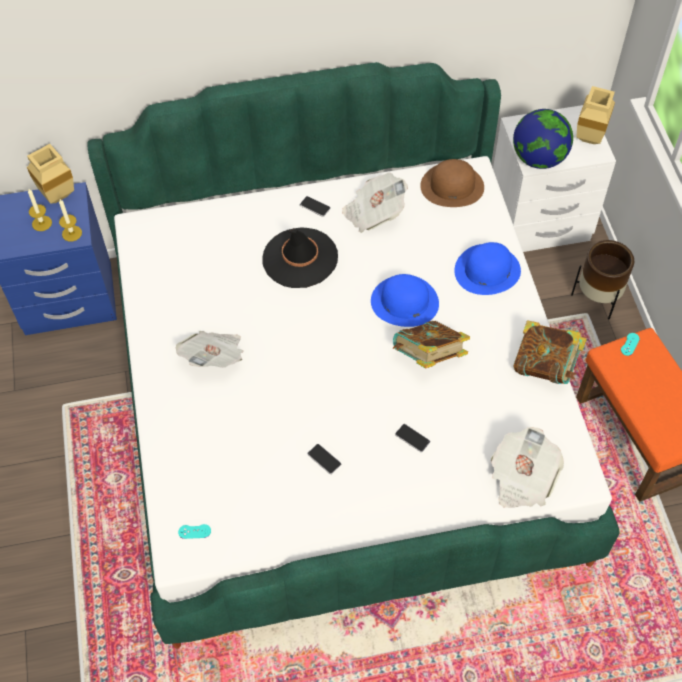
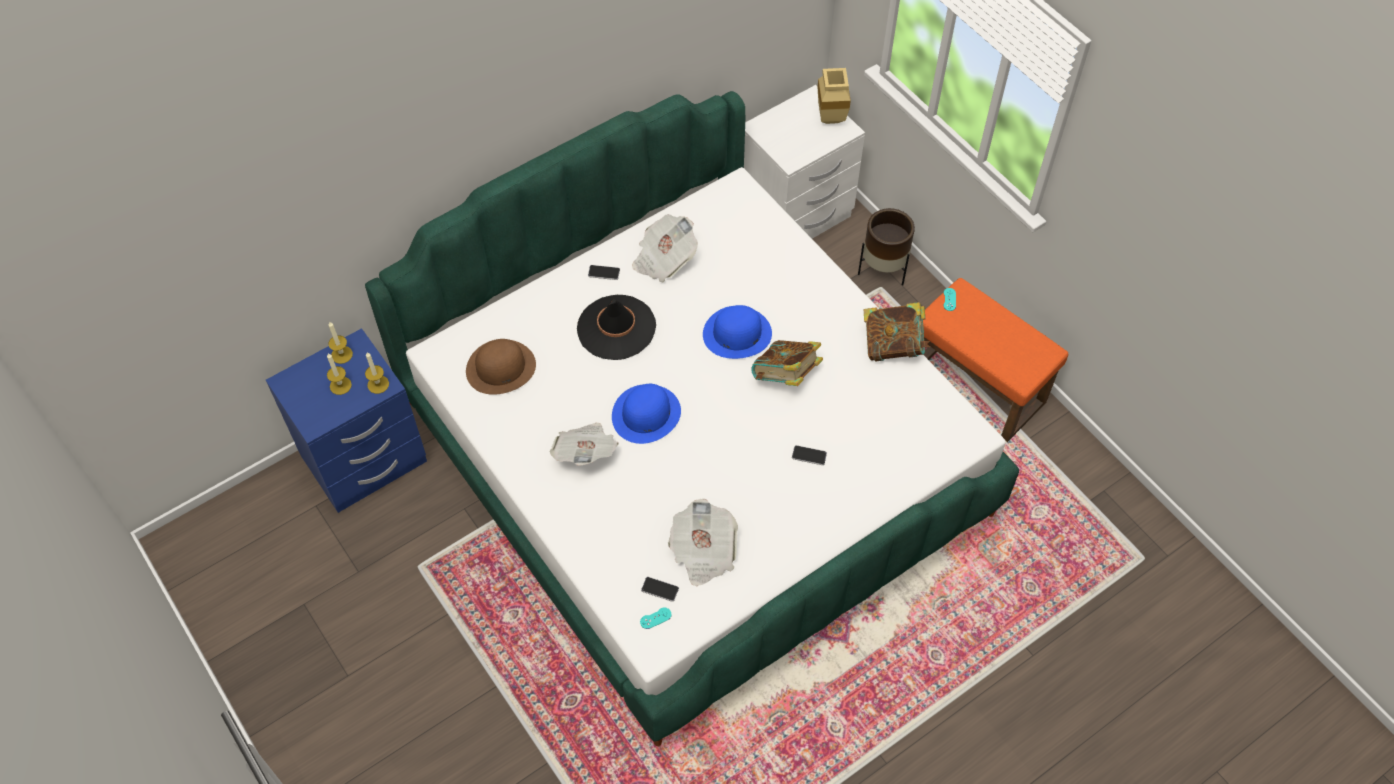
camera: 25 degrees left, 0 degrees up
beige vase [27,144,74,204] -> candle [328,321,353,364]
phone [307,444,341,474] -> phone moved to [641,577,679,602]
brown hat [420,159,484,207] -> brown hat moved to [466,339,536,395]
blue hat [454,242,521,295] -> blue hat moved to [612,384,681,444]
newspaper [491,427,564,508] -> newspaper moved to [668,499,738,586]
globe [513,109,573,169] -> none

